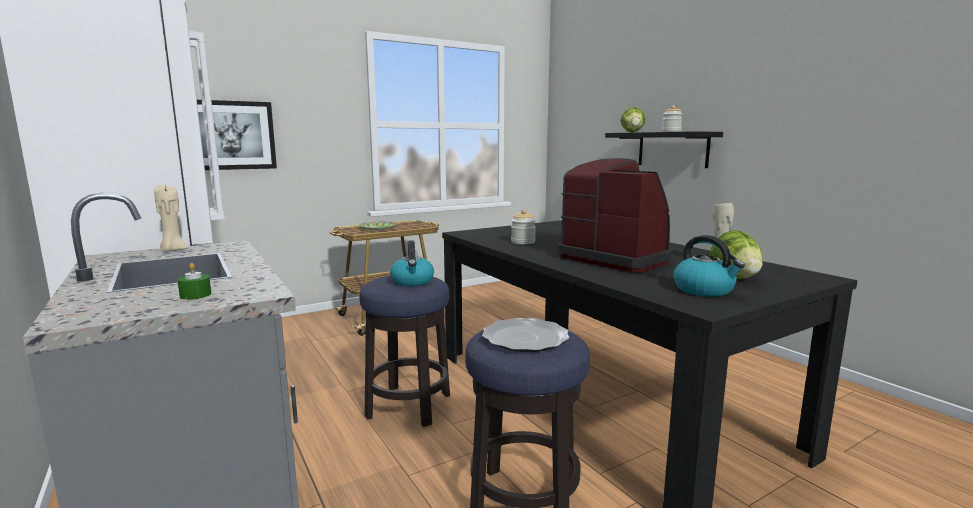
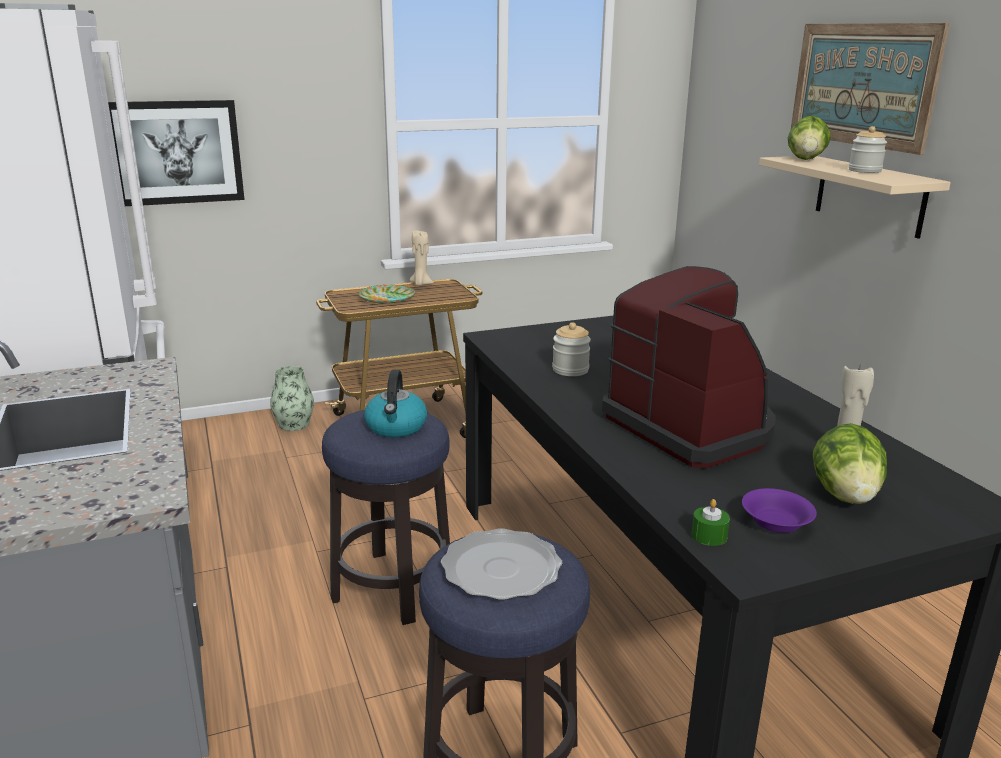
camera: 10 degrees right, 10 degrees up
beige candle [154,186,188,252] -> beige candle moved to [410,230,434,286]
green candle [177,263,211,300] -> green candle moved to [692,499,730,546]
black shelf [605,131,723,168] -> beige shelf [759,156,951,239]
kettle [673,235,745,297] -> purple bowl [742,488,817,533]
none -> vase [270,366,314,431]
none -> picture [791,23,950,155]

